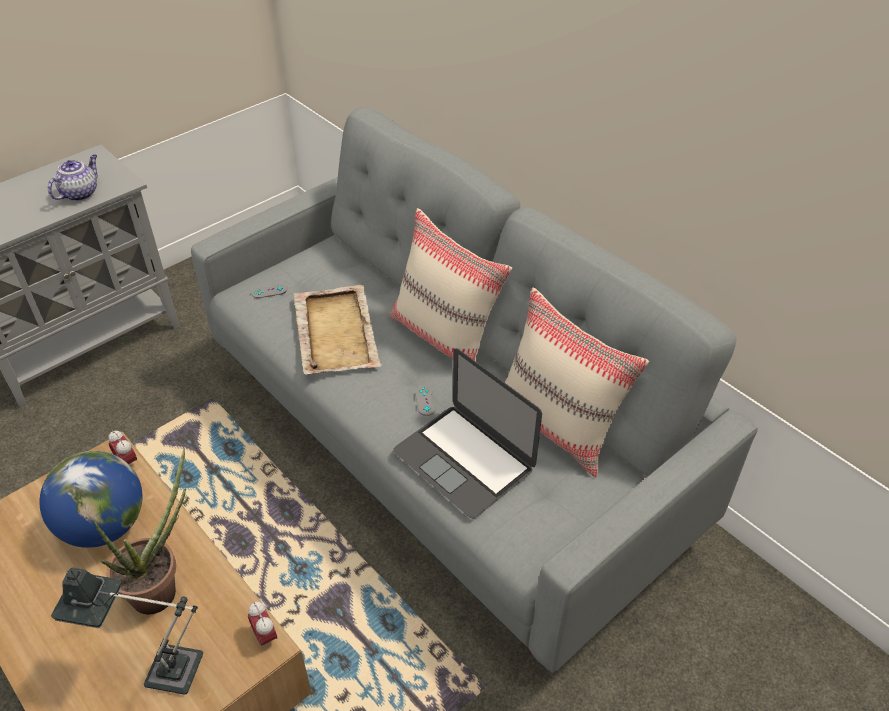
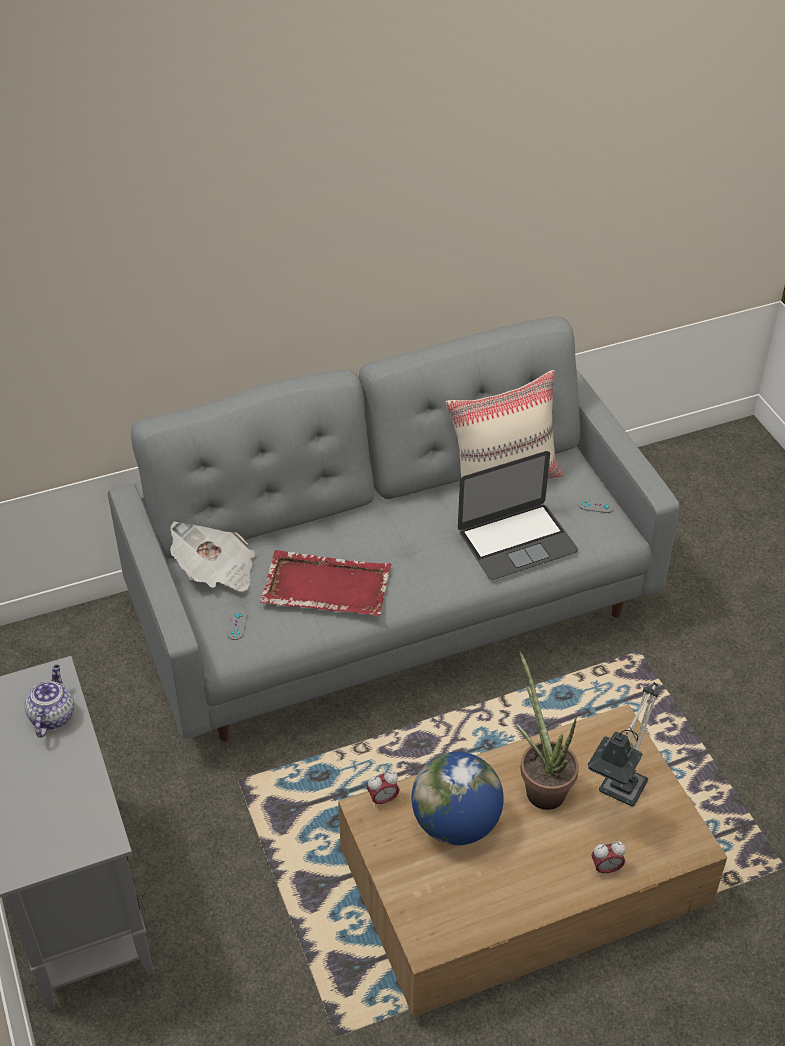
camera: 70 degrees left, 0 degrees up
teapot [48,154,97,201] -> teapot turned 45 degrees clockwise [25,665,74,738]
alarm clock [248,602,277,649] -> alarm clock moved to [591,841,626,875]
beige tray [293,285,382,375] -> red tray [260,550,392,616]
beige pillow [389,208,512,361] -> none
grey game controller [415,385,436,416] -> grey game controller moved to [578,499,614,513]
none -> newspaper [170,522,255,592]

